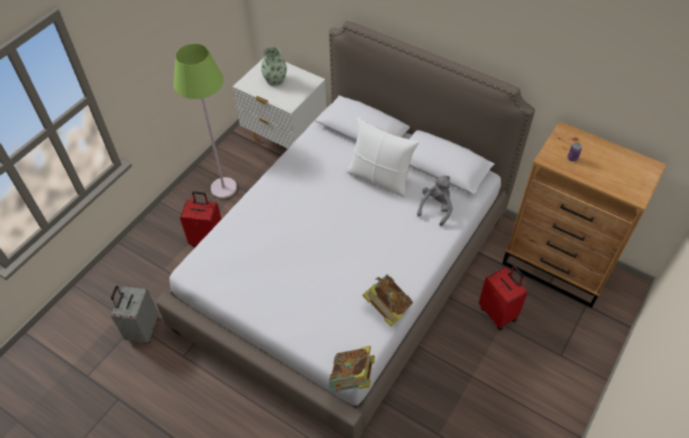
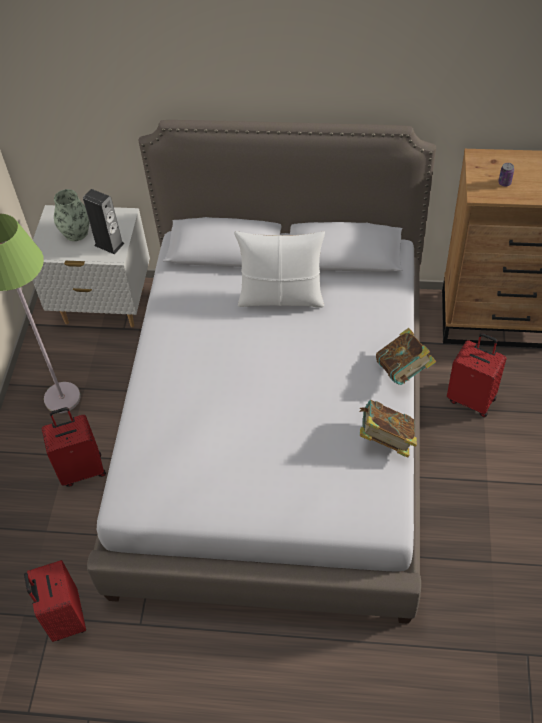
camera: 25 degrees left, 0 degrees up
grey suitcase [111,286,159,344] -> red suitcase [24,560,86,642]
book [329,346,375,392] -> book moved to [376,328,436,385]
grey plush toy [417,175,453,226] -> none
none -> speaker [83,189,125,254]

